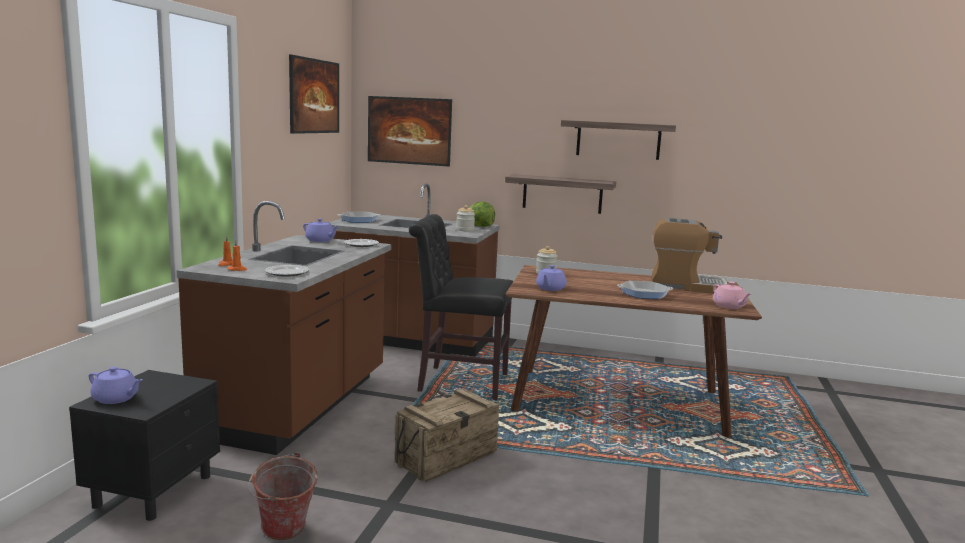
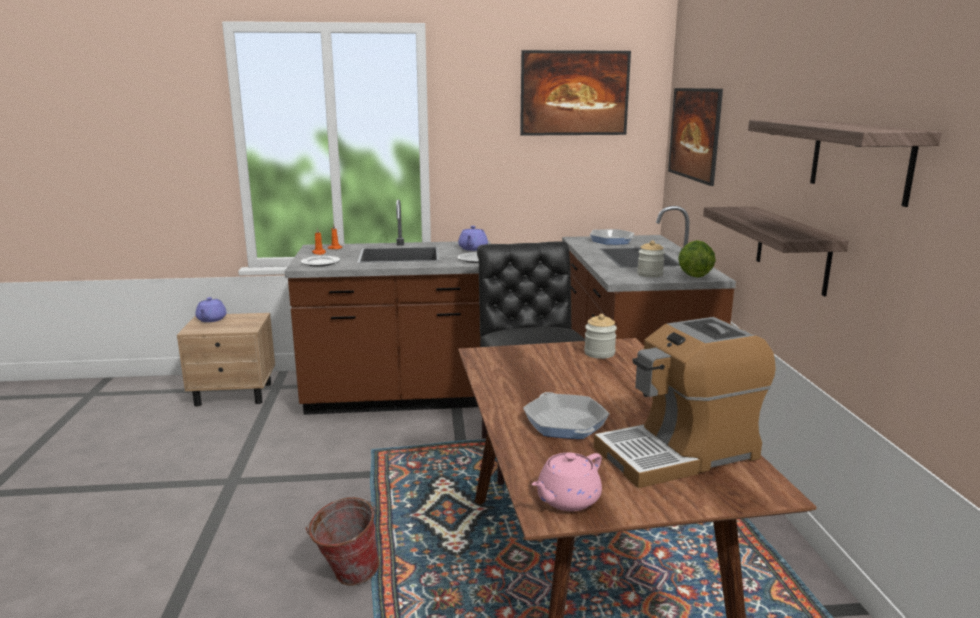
camera: 70 degrees right, 5 degrees up
black nightstand [69,370,220,521] -> beige nightstand [177,313,275,407]
bucket [248,452,318,540] -> bucket moved to [306,497,379,585]
crate [395,389,499,482] -> none
purple teapot [536,265,567,291] -> none
coffee machine [652,218,727,294] -> coffee machine turned 75 degrees clockwise [594,317,776,488]

